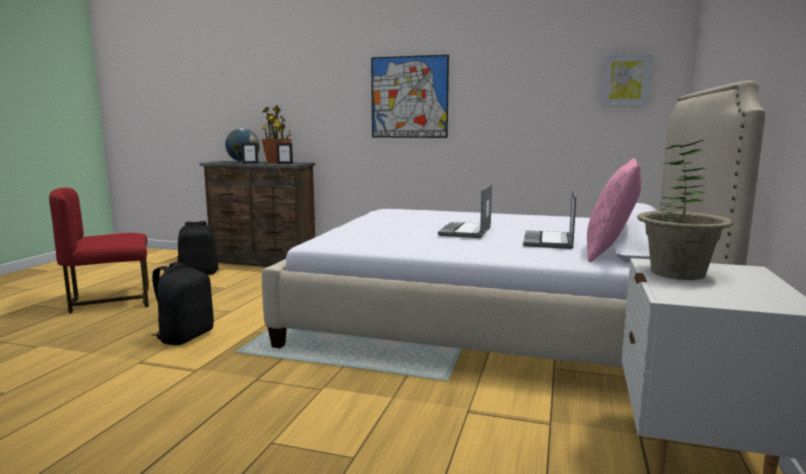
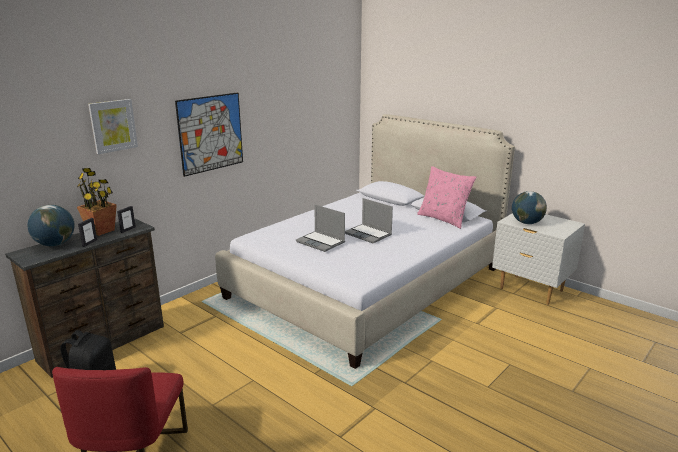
camera: 65 degrees left, 10 degrees up
black backpack [152,262,214,346] -> none
laptop [523,189,576,249] -> laptop moved to [296,205,345,252]
picture [601,53,653,107] -> picture moved to [88,99,138,154]
potted plant [637,140,733,280] -> globe [512,191,547,224]

